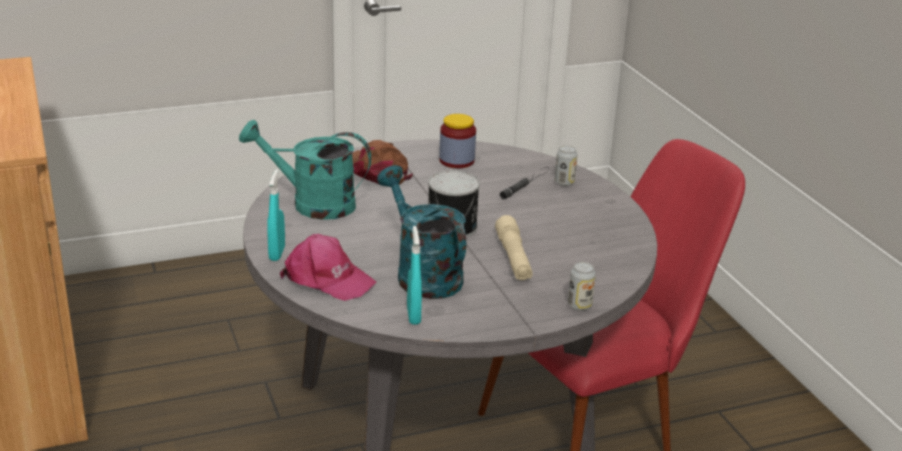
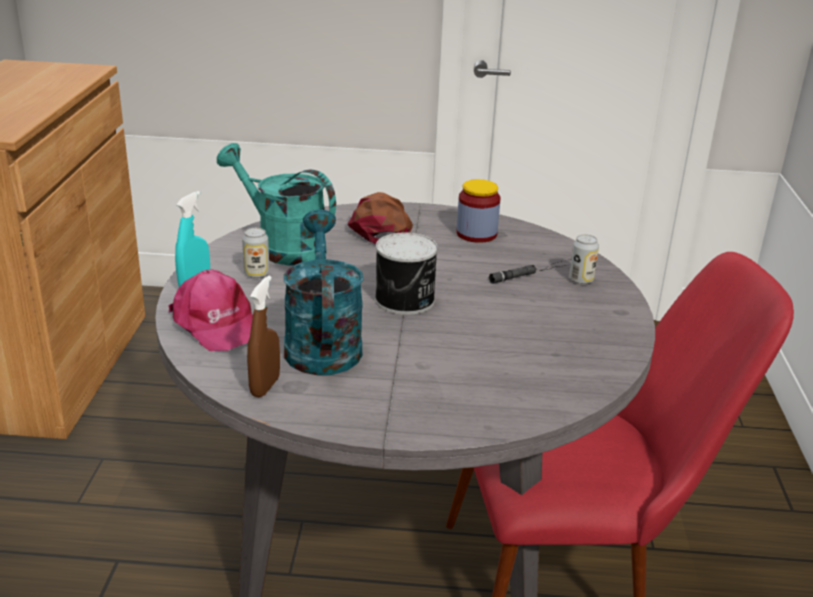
camera: 25 degrees right, 0 degrees up
turquoise spray bottle [407,226,422,324] -> brown spray bottle [247,275,280,397]
beige flashlight [495,215,533,280] -> none
can [568,262,596,311] -> can moved to [242,228,270,279]

